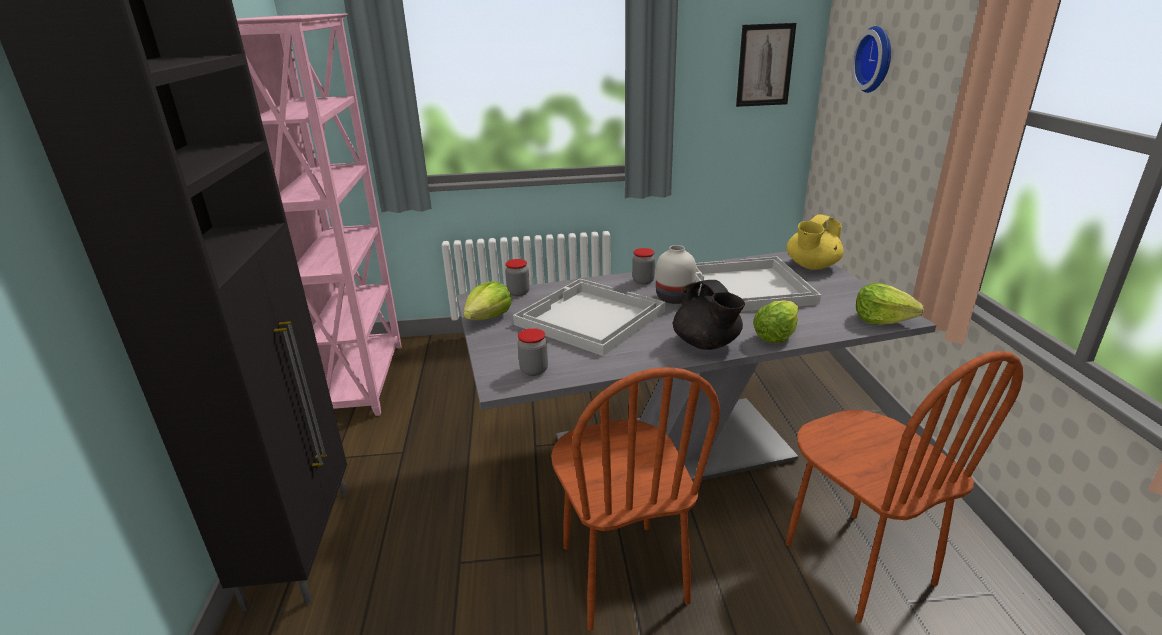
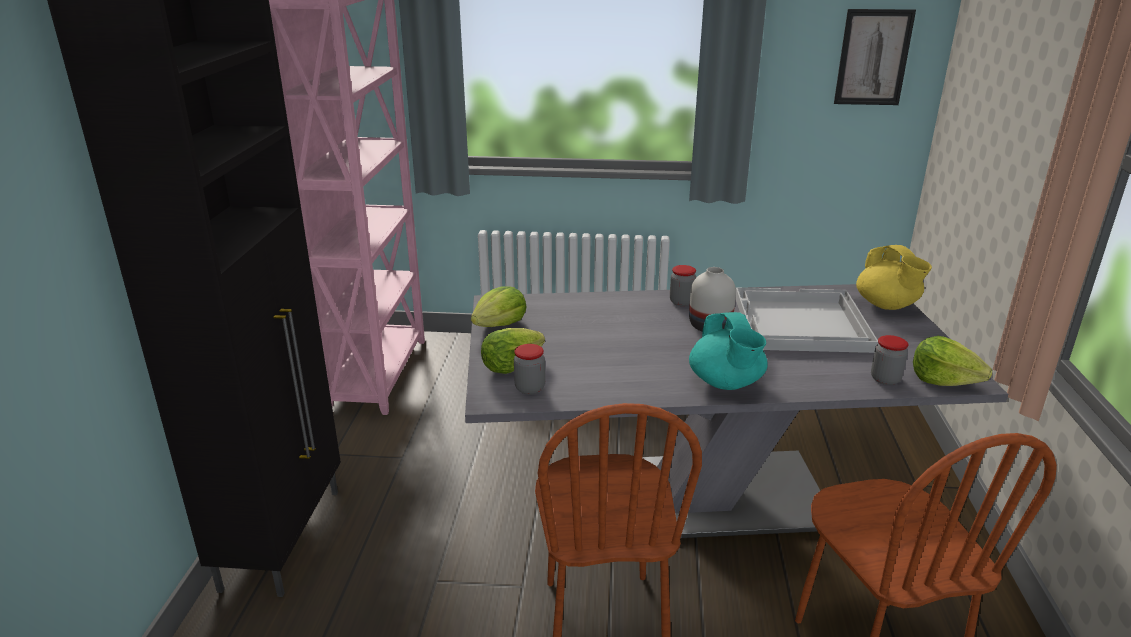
camera: 10 degrees right, 0 degrees up
jar [505,259,530,296] -> jar moved to [871,335,908,385]
white tray [513,279,665,356] -> none
black teapot [673,280,745,350] -> turquoise teapot [689,312,768,390]
lettuce [753,300,799,343] -> lettuce moved to [481,328,545,374]
yellow teapot [786,214,844,270] -> yellow teapot turned 75 degrees counterclockwise [856,245,932,310]
wall clock [852,26,891,93] -> none

